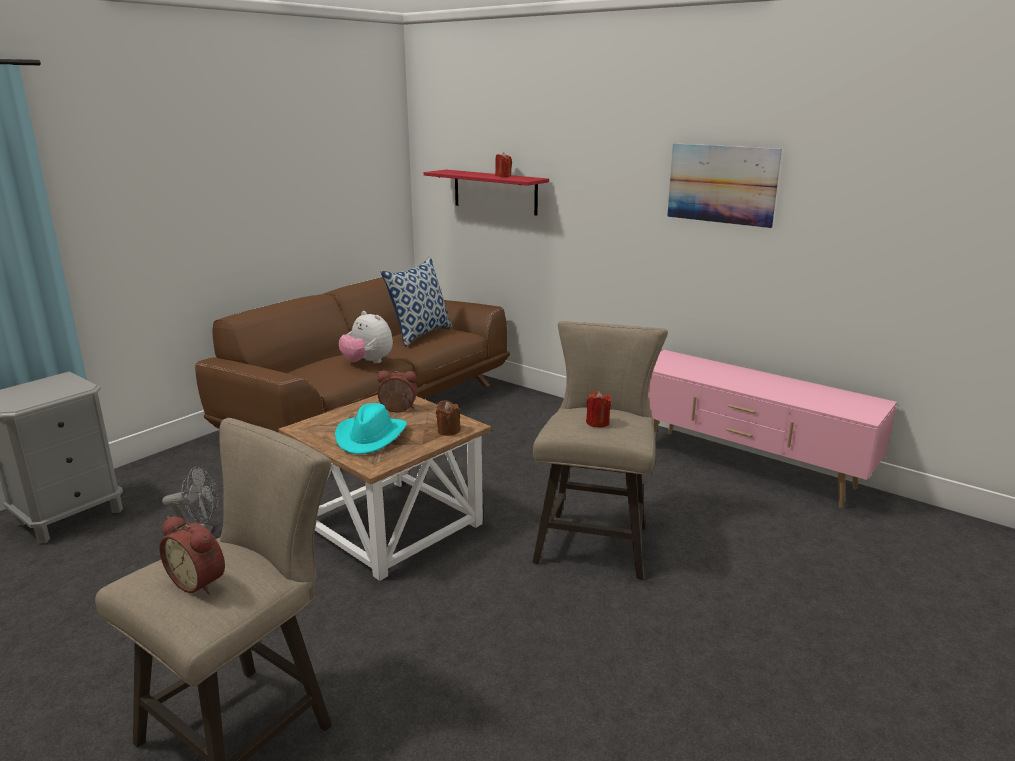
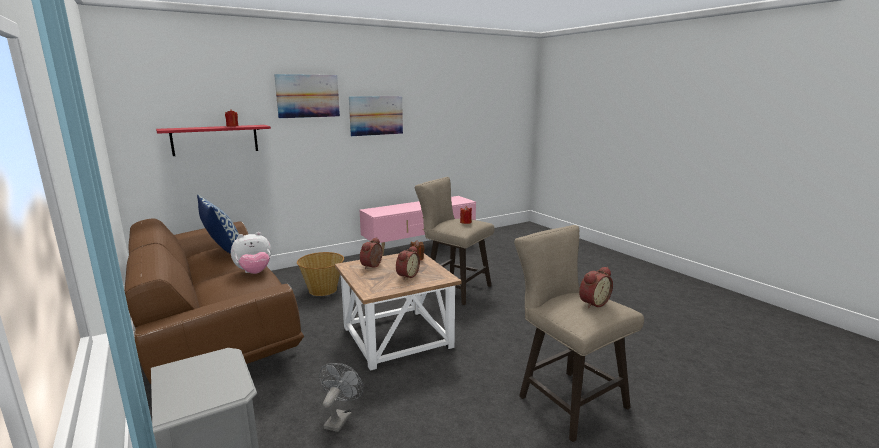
camera: 70 degrees left, 5 degrees down
turquoise hat [335,403,407,454] -> alarm clock [396,246,420,279]
none -> picture [274,74,340,118]
none -> basket [297,252,344,296]

